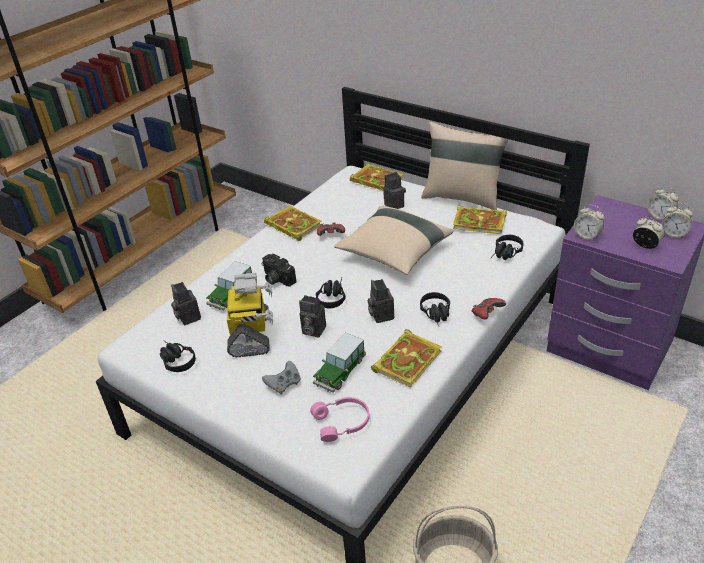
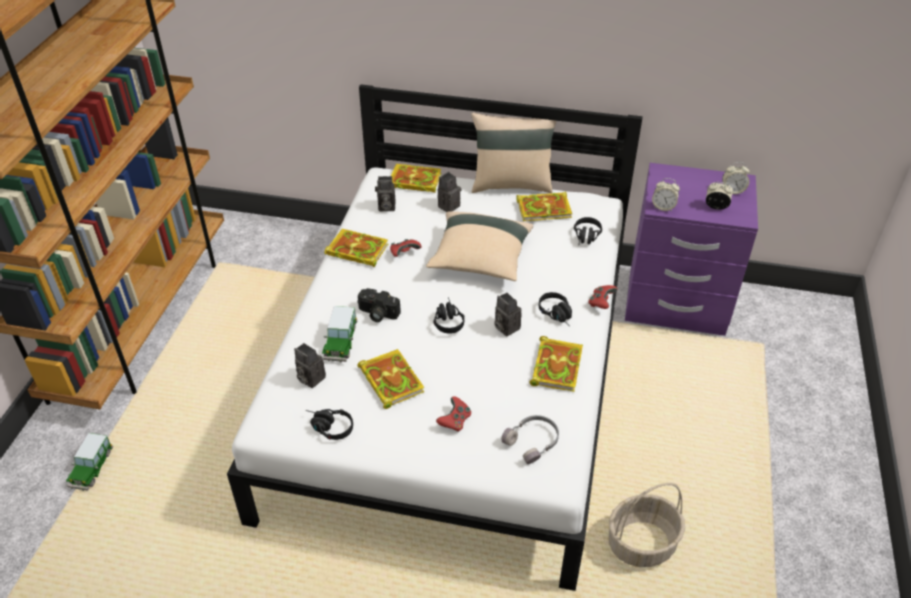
camera: 25 degrees left, 5 degrees up
toy robot [227,273,273,357] -> book [357,349,424,409]
grey game controller [262,361,301,394] -> red game controller [436,396,471,432]
camera [299,295,326,338] -> camera moved to [375,176,395,211]
pink headphones [310,397,369,442] -> grey headphones [501,415,559,464]
toy car [313,333,366,392] -> toy car moved to [66,433,113,491]
alarm clock [647,186,679,220] -> none

